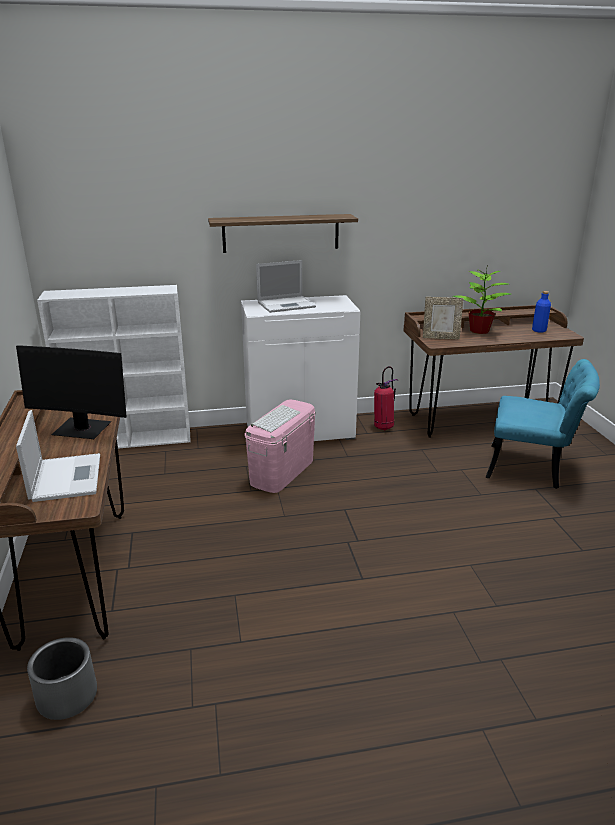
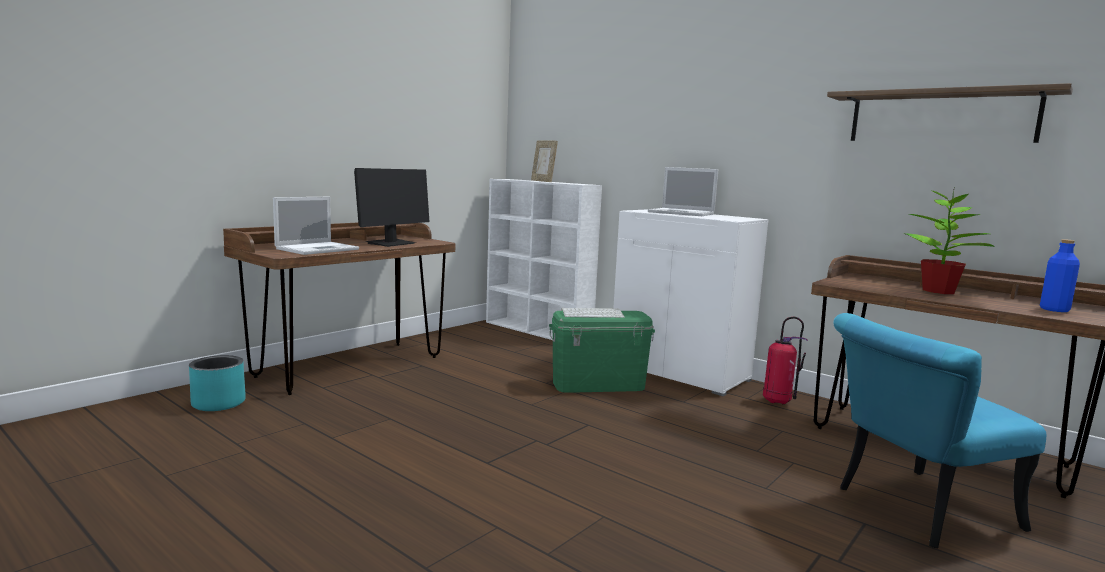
camera: 50 degrees right, 15 degrees down
monitor [16,345,127,439] -> monitor turned 120 degrees counterclockwise [354,168,429,247]
grey planter [27,637,97,720] -> turquoise planter [189,355,246,411]
shelf [208,214,358,253] -> shelf moved to [827,83,1073,143]
pink storage box [245,399,316,493] -> green storage box [549,311,655,393]
picture frame [423,297,464,340] -> picture frame moved to [531,140,558,182]
turquoise chair [486,359,600,489] -> turquoise chair turned 90 degrees clockwise [833,313,1046,548]

